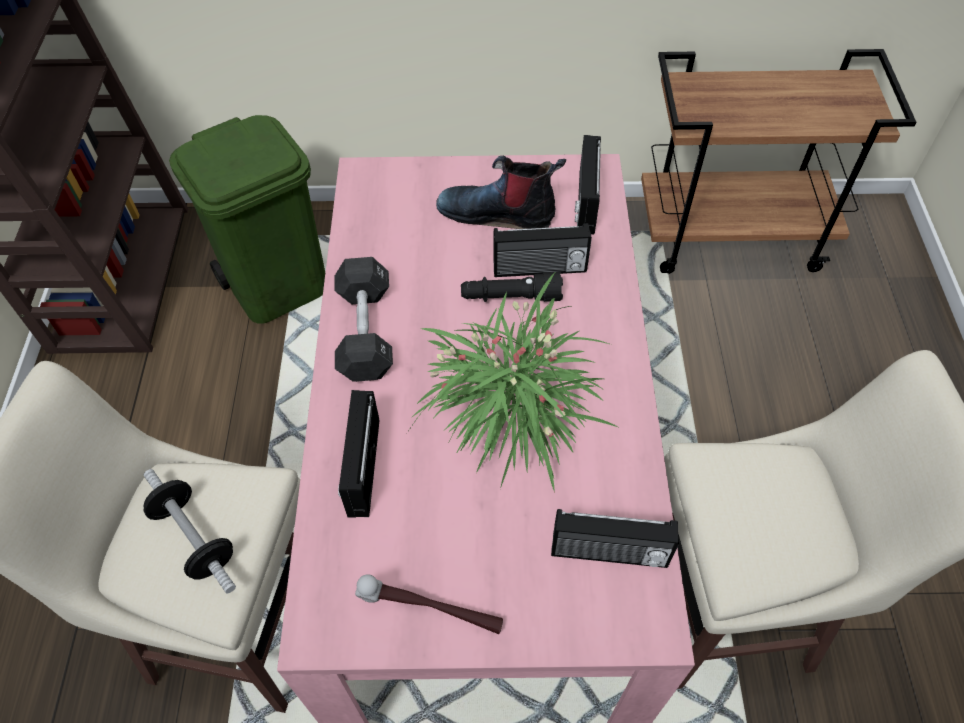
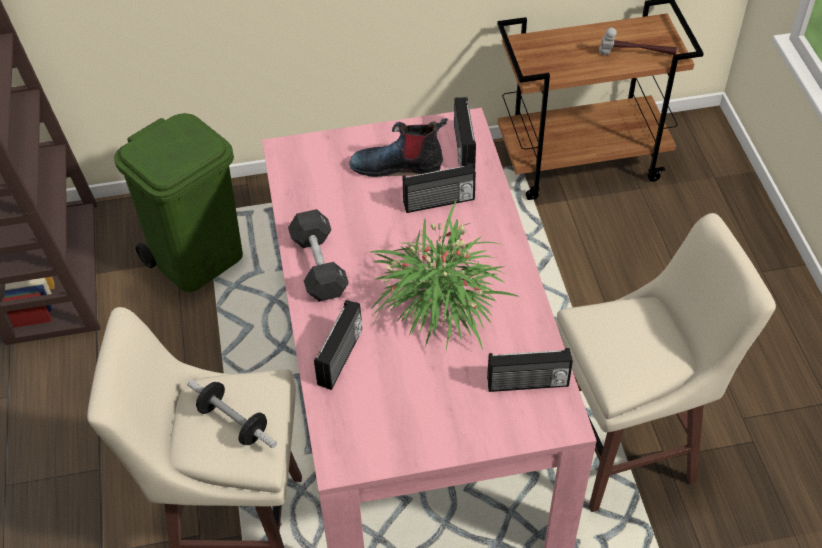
camera: 10 degrees left, 5 degrees down
radio [338,390,380,518] -> radio turned 150 degrees counterclockwise [314,300,362,390]
hammer [355,574,503,634] -> hammer moved to [599,28,677,55]
black flashlight [461,272,563,302] -> none

